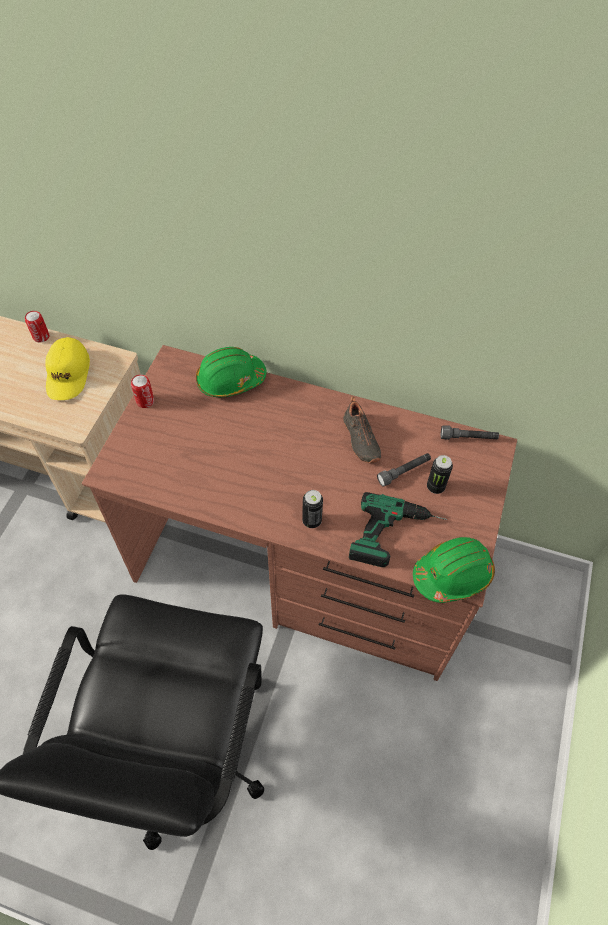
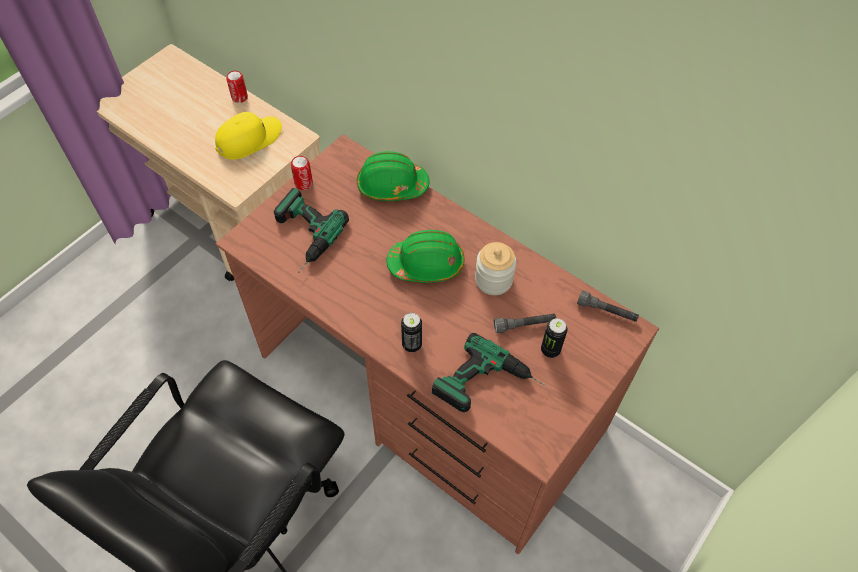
camera: 20 degrees right, 0 degrees up
yellow cap [45,337,90,400] -> yellow cap turned 150 degrees counterclockwise [215,112,282,159]
black shoe [343,397,381,463] -> jar [475,242,516,295]
green hard hat [413,537,495,603] -> green hard hat moved to [387,230,464,283]
none -> power drill [274,188,349,273]

